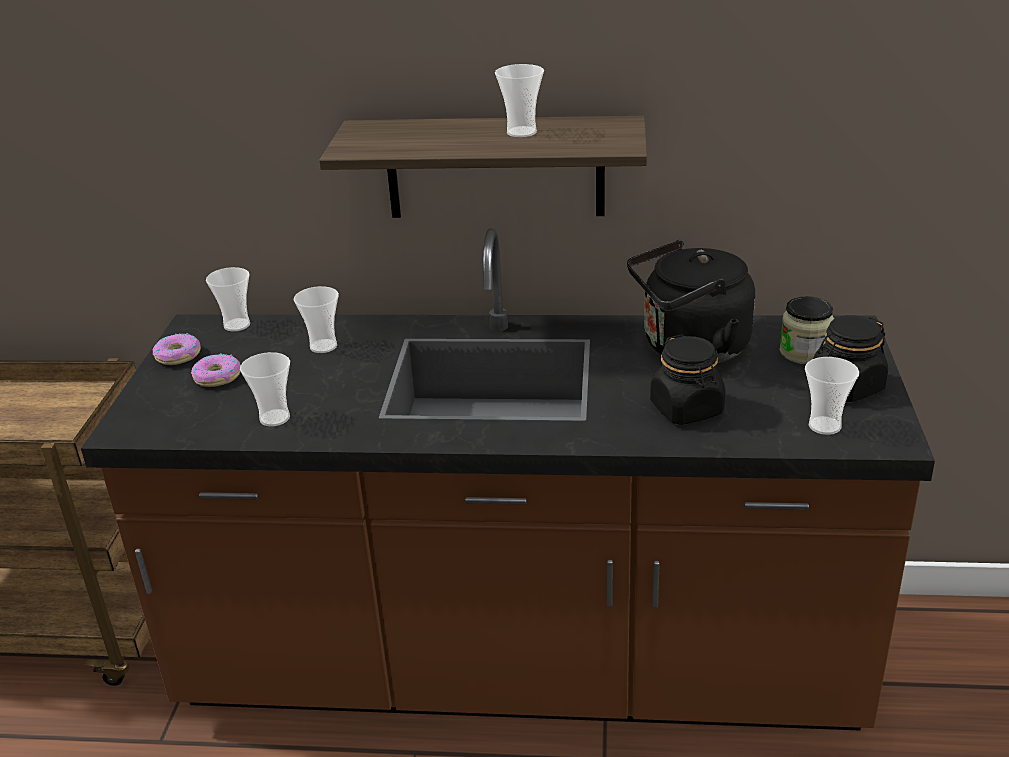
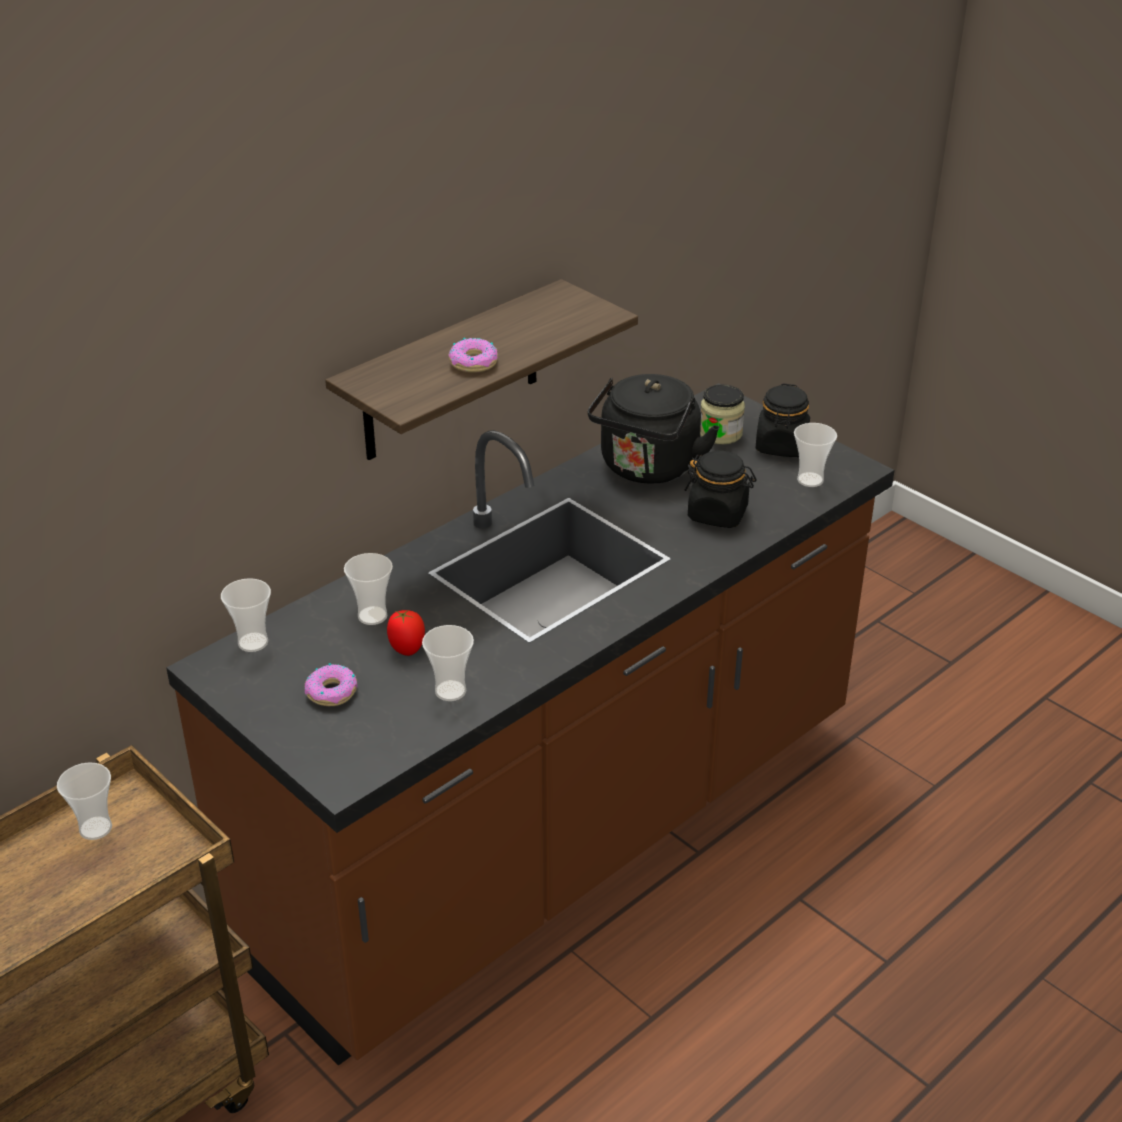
camera: 50 degrees left, 5 degrees up
donut [153,333,201,365] -> donut moved to [448,338,498,372]
cup [495,64,544,138] -> cup moved to [57,762,112,840]
none -> tomato [387,610,425,656]

